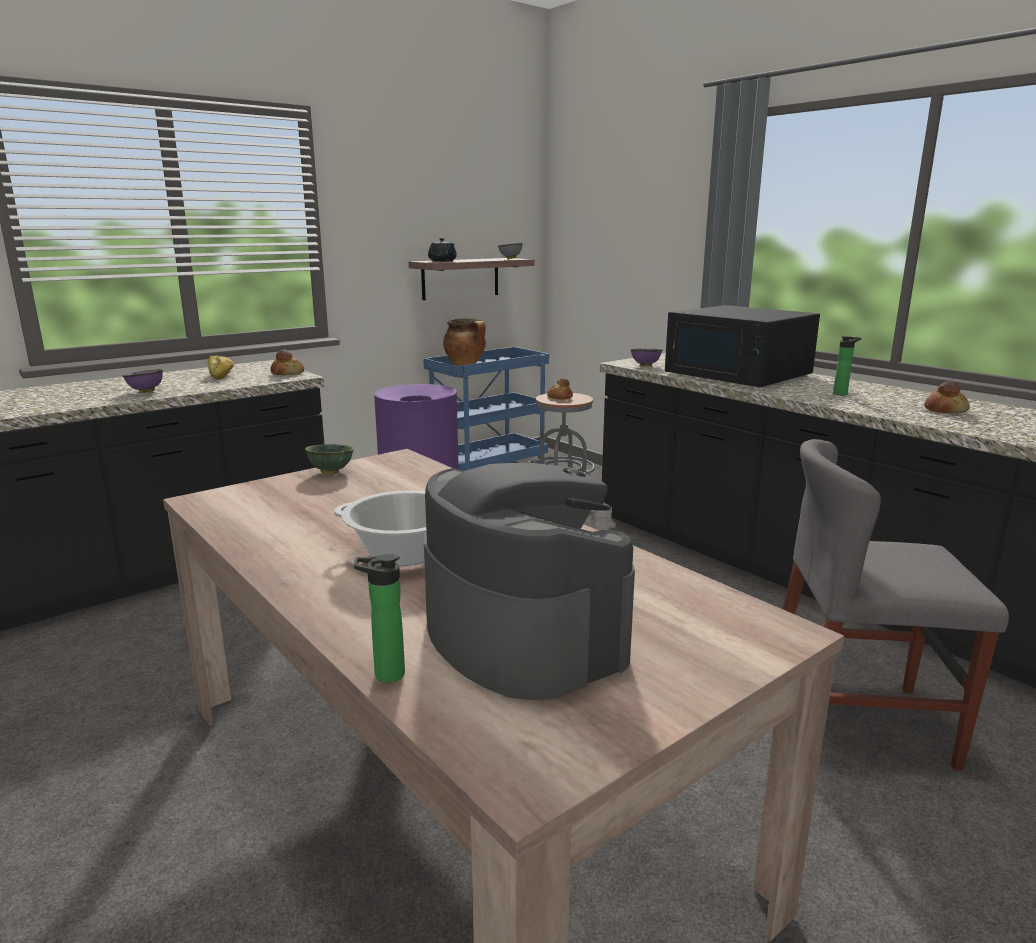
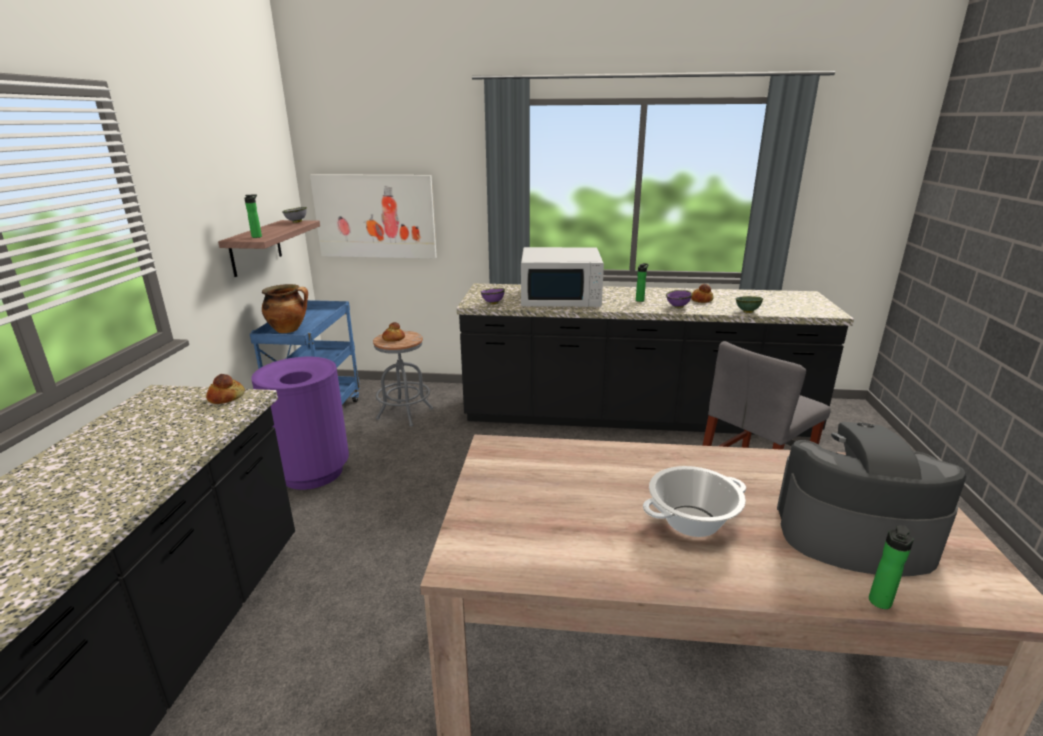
camera: 45 degrees left, 5 degrees up
purple bowl [122,369,163,393] -> purple bowl moved to [666,290,692,308]
bread [207,356,234,380] -> none
green bowl [305,444,354,474] -> green bowl moved to [735,296,763,313]
black teapot [428,238,457,262] -> bottle [244,194,262,238]
black microwave [665,305,820,387] -> white microwave [521,247,604,307]
none -> picture [310,174,437,258]

